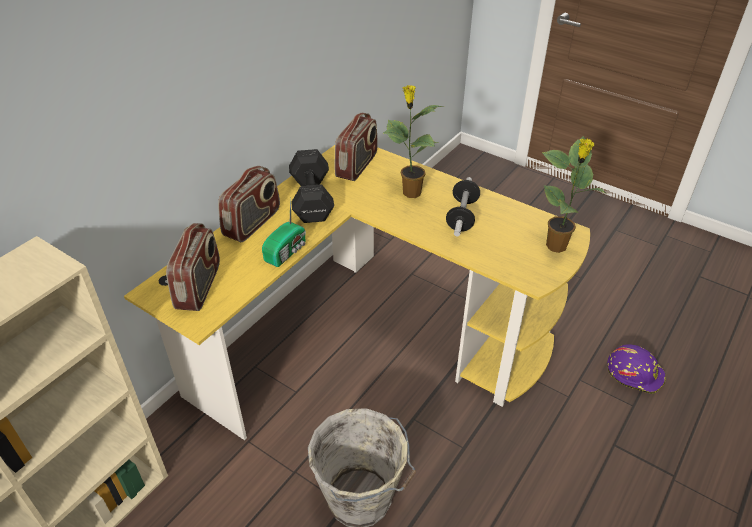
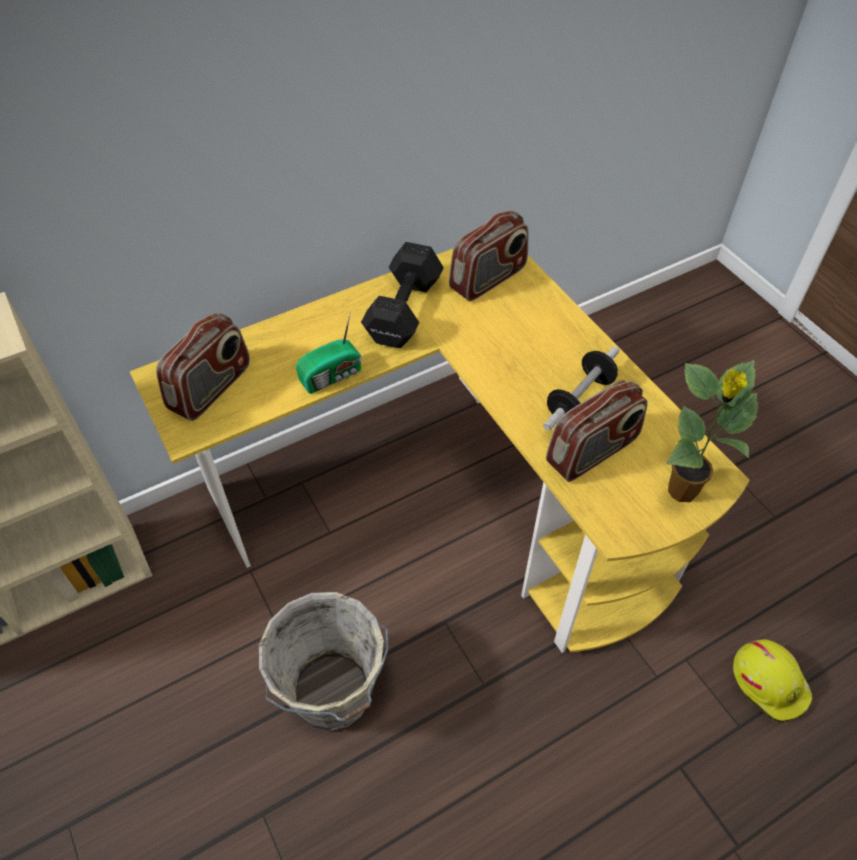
camera: 25 degrees right, 10 degrees up
radio [218,166,280,242] -> radio moved to [546,380,648,482]
potted plant [383,85,444,198] -> none
purple hard hat [607,344,666,394] -> yellow hard hat [733,639,813,722]

